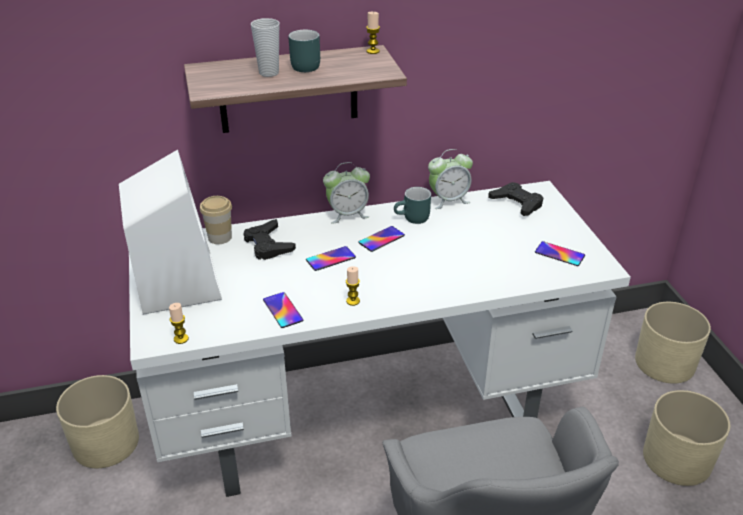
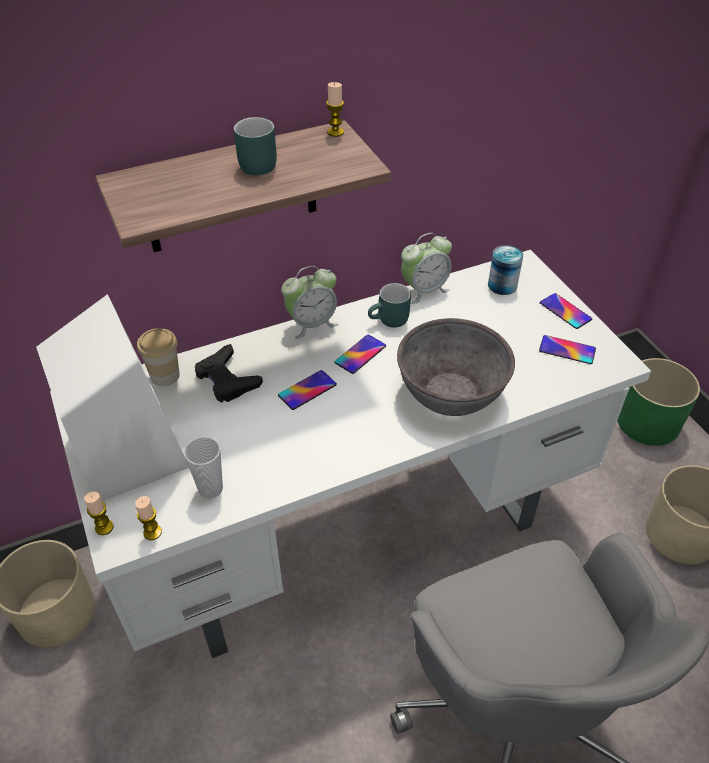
camera: 10 degrees left, 10 degrees up
cup [251,18,279,77] -> cup moved to [184,437,223,499]
phone [263,292,303,328] -> phone moved to [540,293,592,329]
candle [346,266,360,306] -> candle moved to [84,491,113,535]
black game controller [488,182,543,216] -> can [488,245,523,295]
beige planter [635,302,711,384] -> green planter [617,358,700,446]
none -> grey bowl [397,318,515,416]

